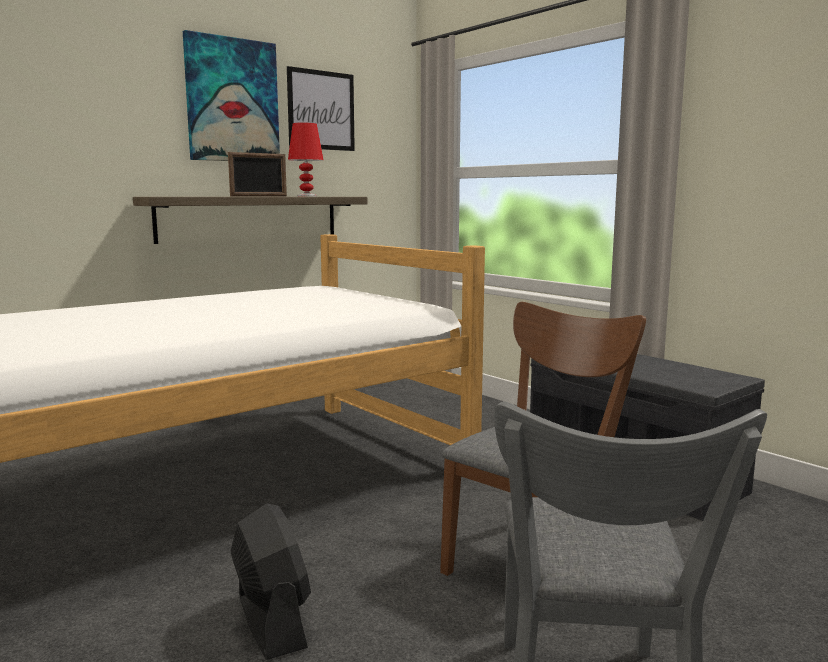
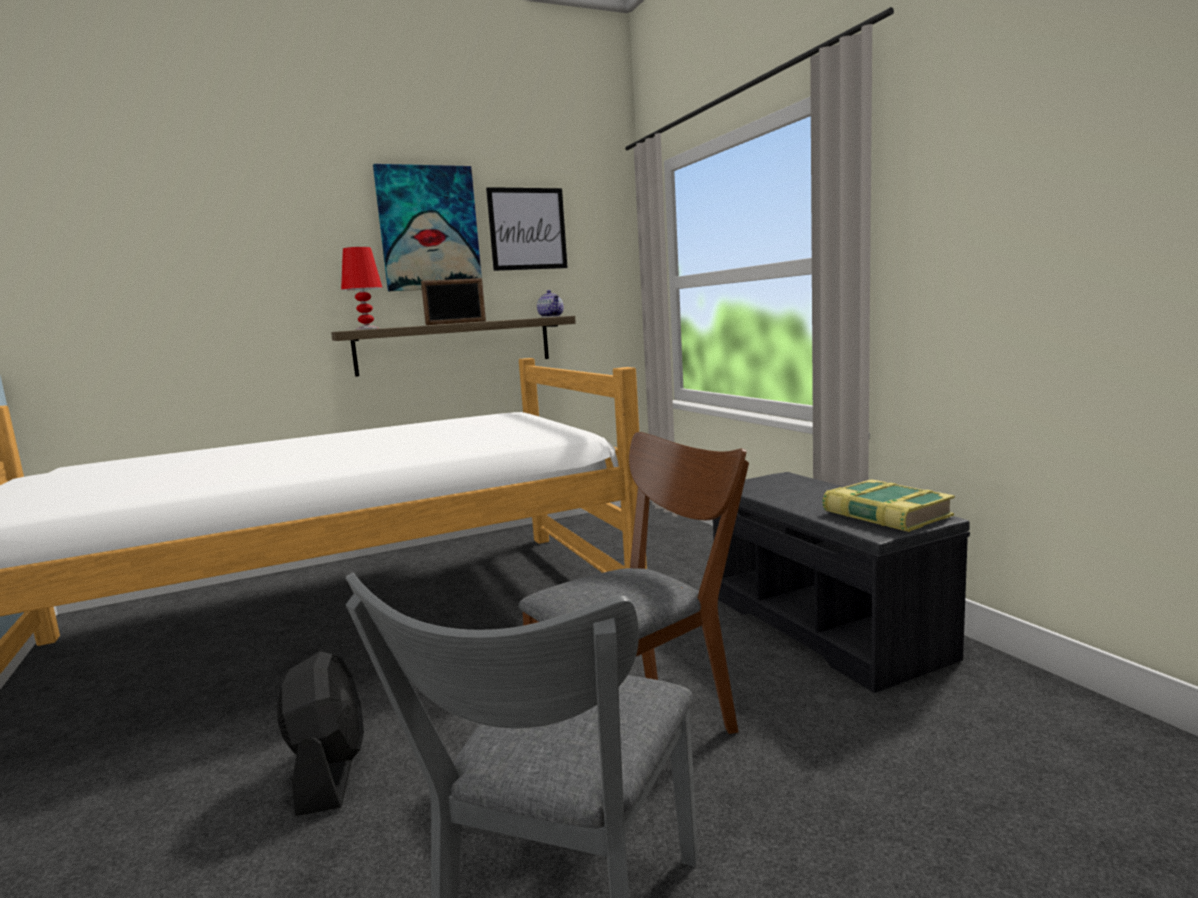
camera: 15 degrees right, 0 degrees up
red table lamp [288,123,324,196] -> red table lamp moved to [341,247,382,330]
none -> teapot [537,290,564,317]
none -> book [822,479,955,532]

